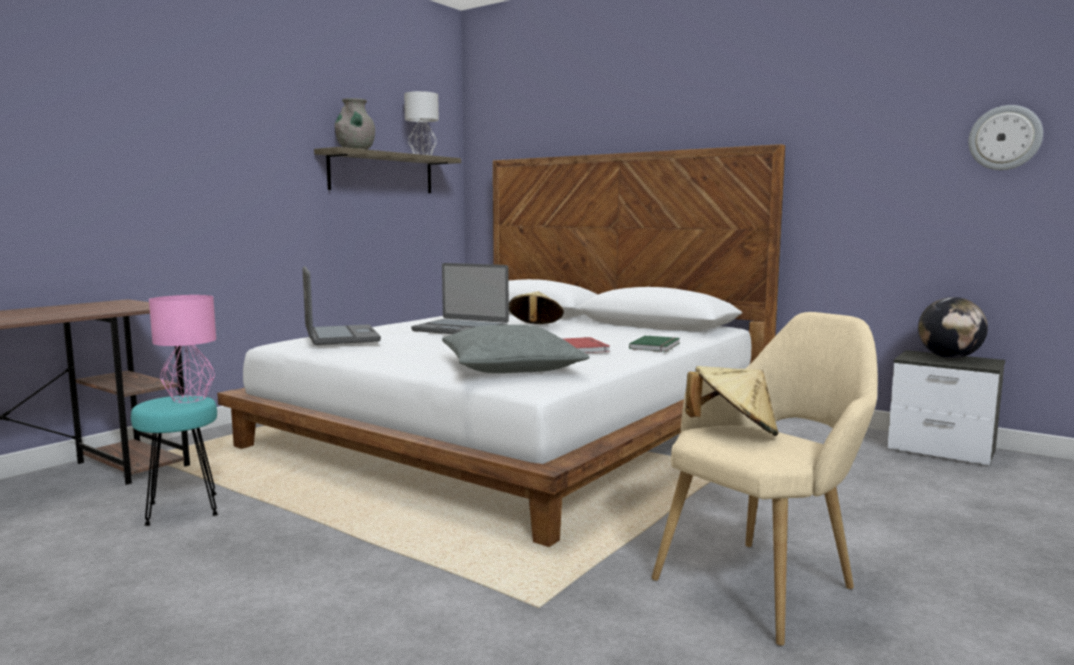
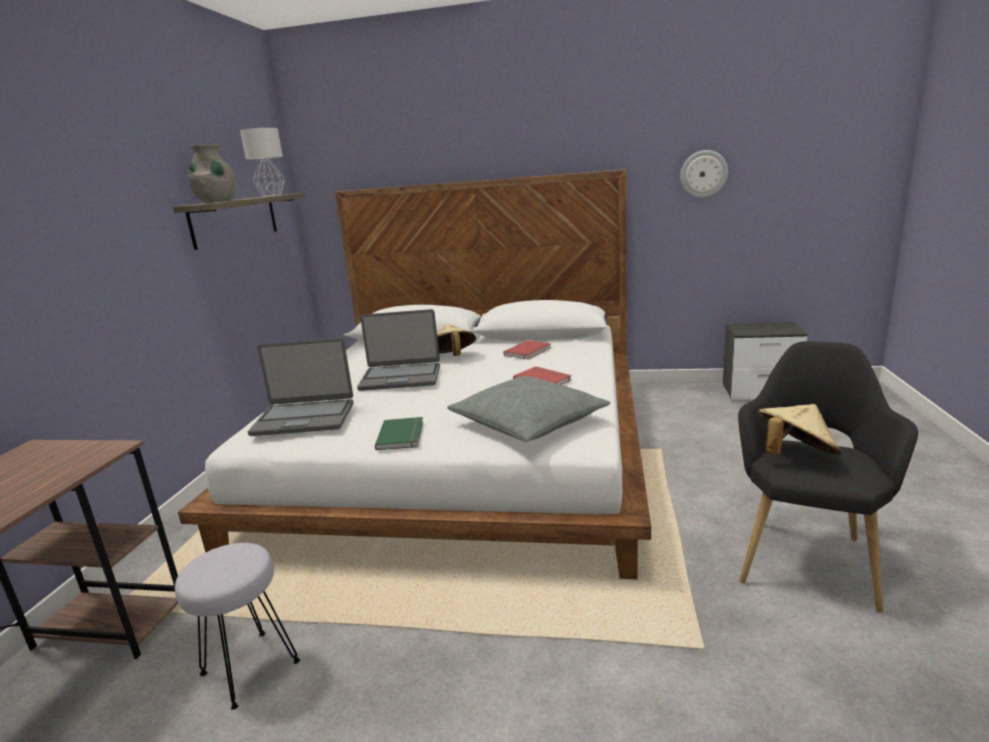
camera: 25 degrees left, 10 degrees up
turquoise stool [131,395,218,526] -> grey stool [175,543,300,710]
pink table lamp [149,295,216,403] -> none
laptop [303,266,381,345] -> laptop turned 135 degrees clockwise [248,338,353,436]
green book [629,336,680,352] -> green book moved to [375,417,423,450]
beige armchair [652,312,878,646] -> black armchair [738,341,918,613]
globe [918,297,988,358] -> none
wall clock [968,105,1043,170] -> wall clock moved to [680,150,728,198]
none -> red book [503,340,551,359]

